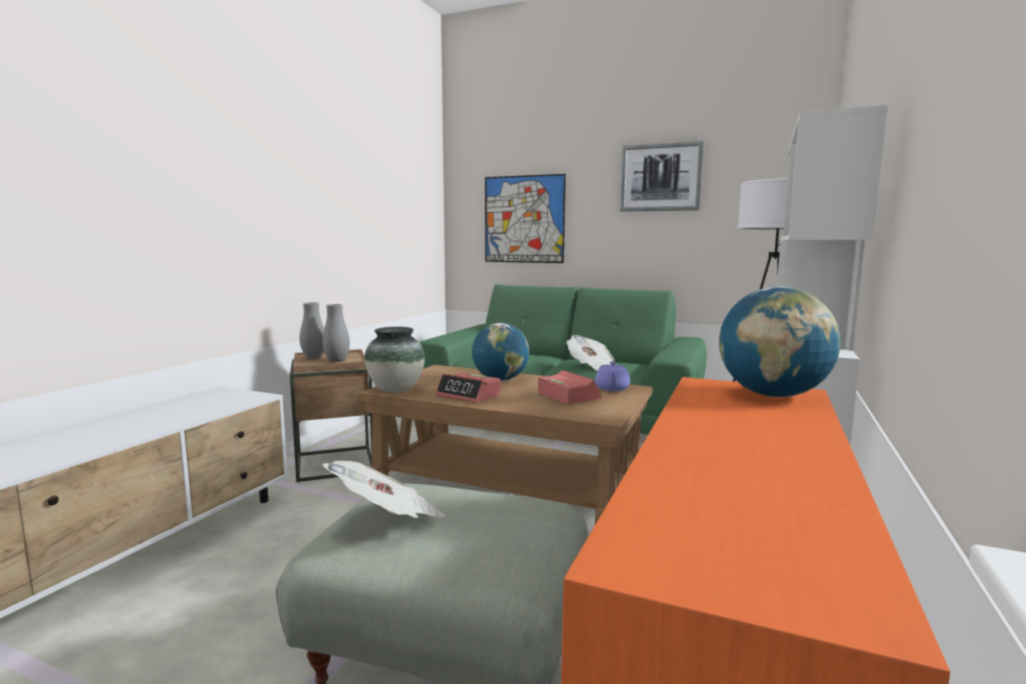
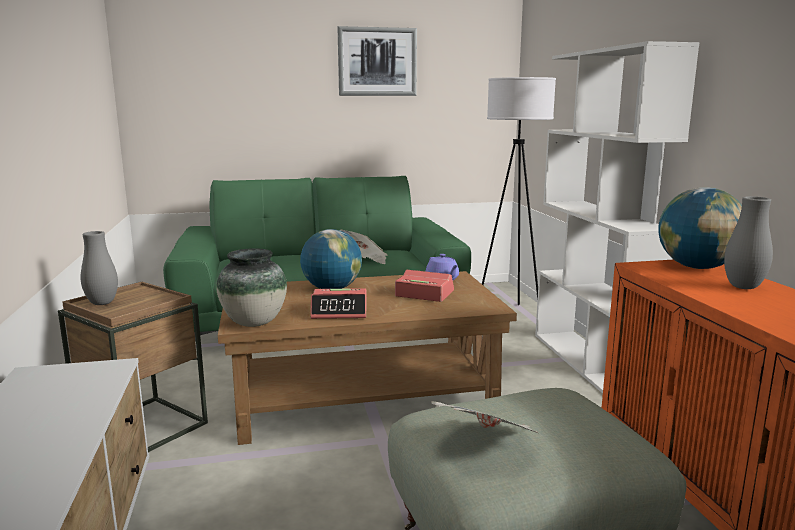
camera: 35 degrees left, 5 degrees up
grey vase [322,304,350,362] -> grey vase moved to [724,196,773,289]
picture [485,174,566,263] -> none

